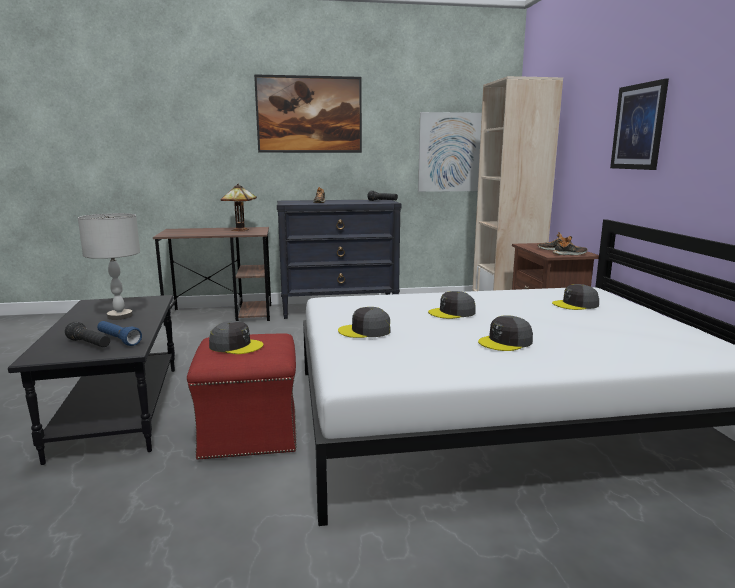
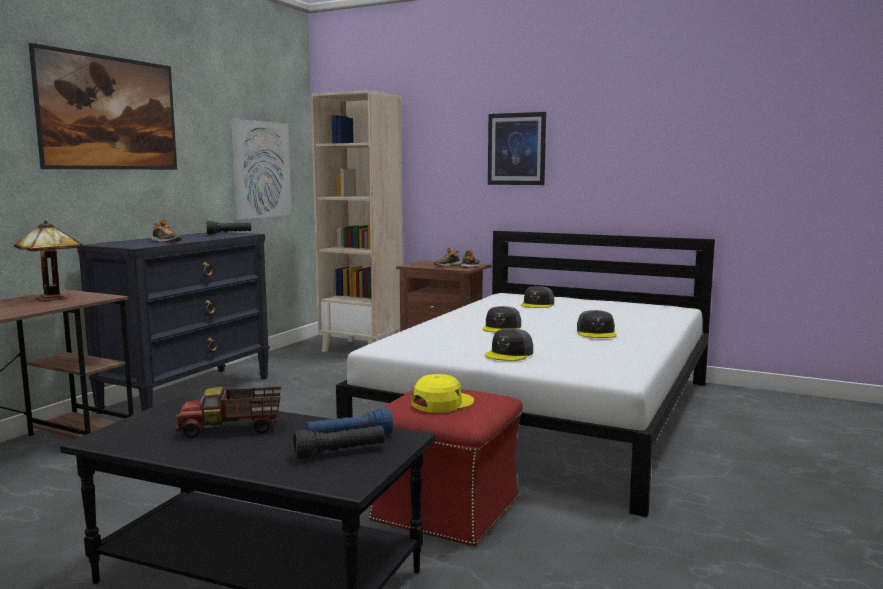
camera: 55 degrees left, 5 degrees down
grey table lamp [78,213,140,320] -> toy truck [176,386,282,438]
grey cap [209,321,264,354] -> yellow cap [411,374,474,413]

